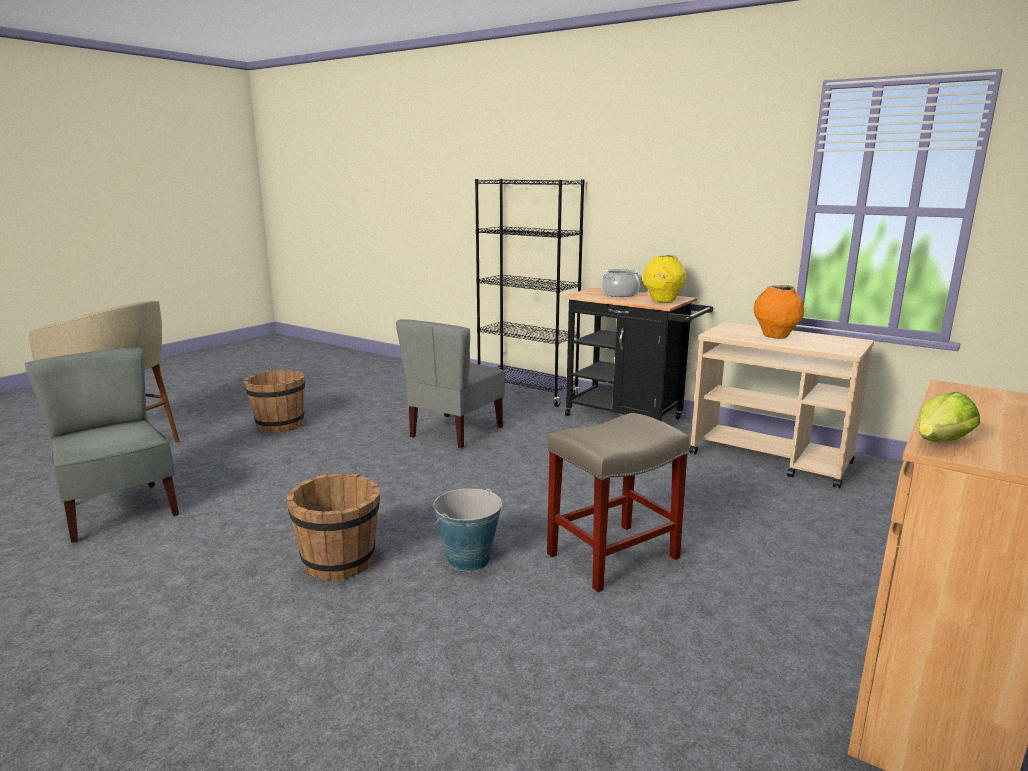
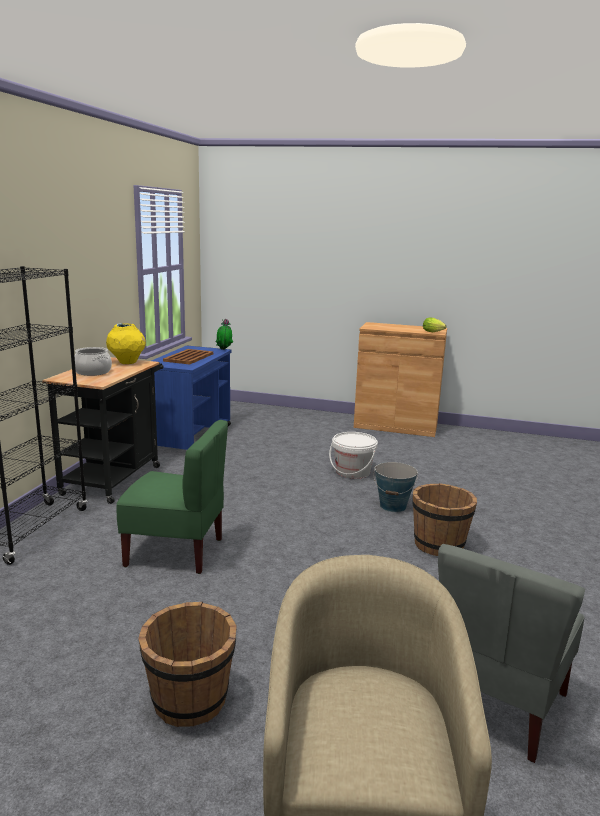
camera: 110 degrees left, 0 degrees up
grey chair [396,319,505,449] -> green chair [116,420,228,574]
beige stool [547,413,690,592] -> white bucket [329,432,378,479]
beige cart [689,322,874,488] -> blue cart [152,346,232,450]
orange vase [753,285,804,339] -> brown tray [163,349,213,364]
none -> potted plant [215,318,233,350]

